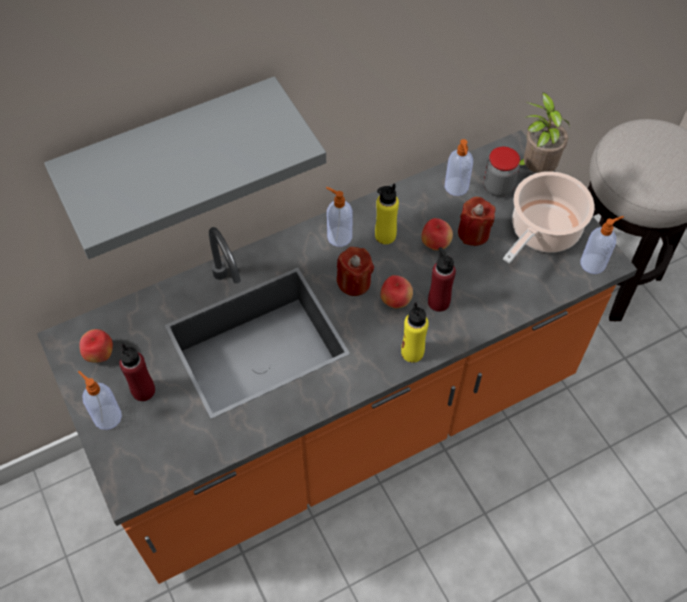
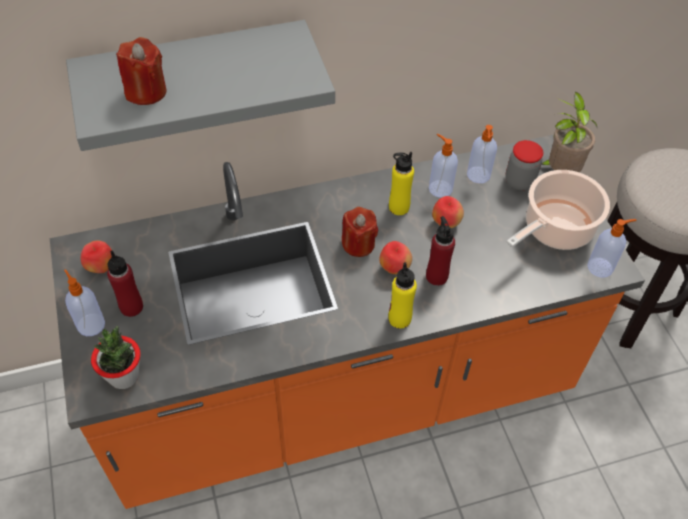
camera: 10 degrees right, 5 degrees down
soap dispenser [326,187,353,247] -> soap dispenser moved to [429,134,458,198]
red candle [458,197,495,246] -> red candle moved to [116,37,167,105]
none -> potted plant [91,326,140,389]

